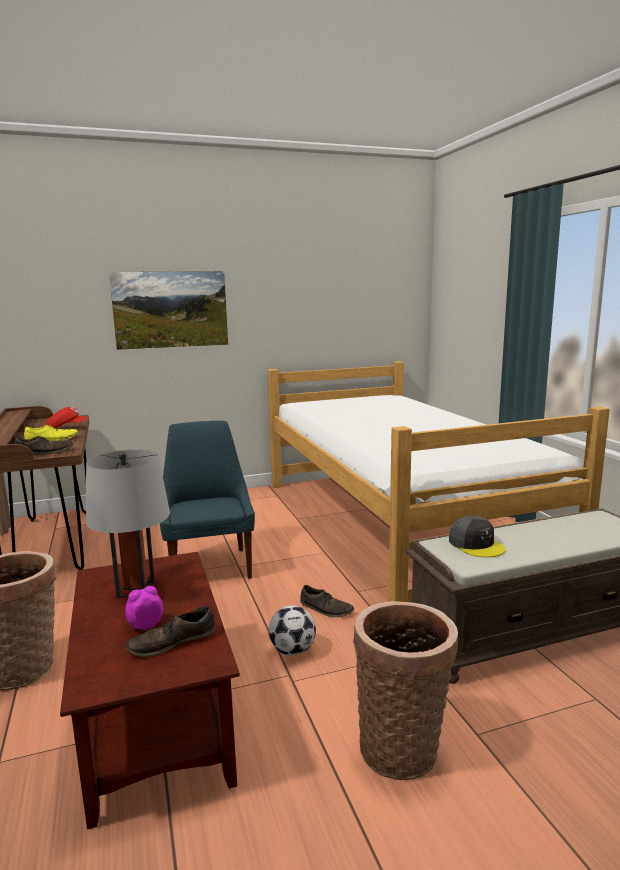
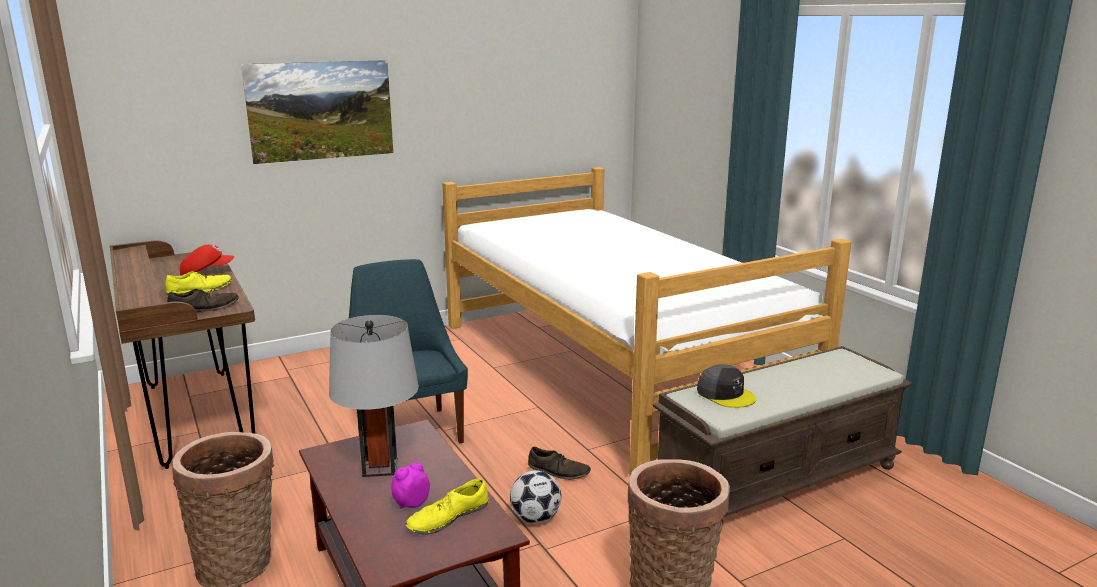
camera: 10 degrees left, 5 degrees up
brown shoe [126,606,215,657] -> yellow shoe [406,479,489,534]

